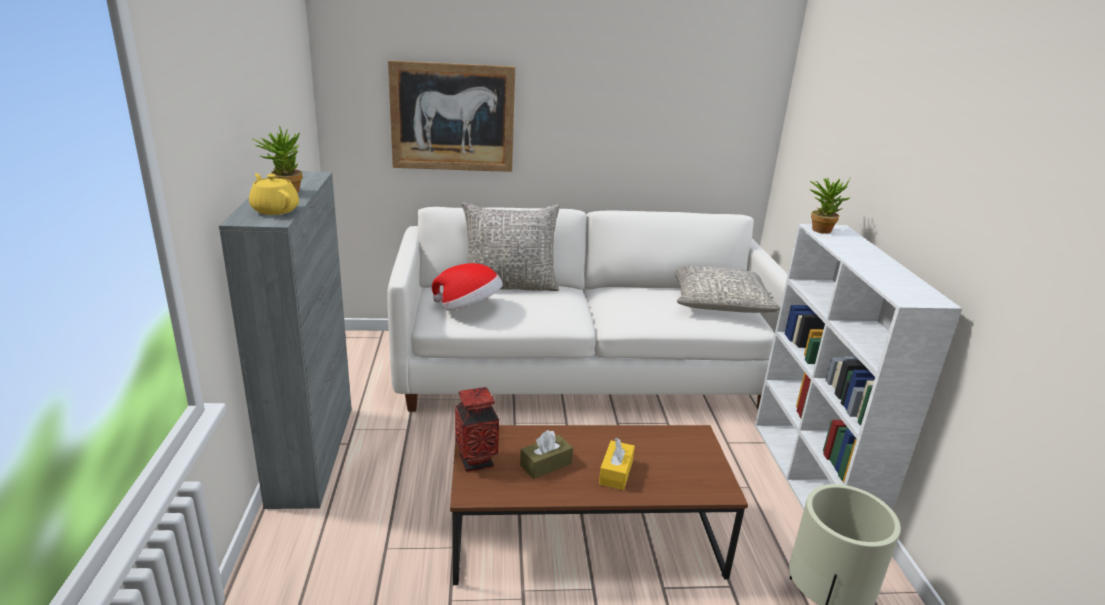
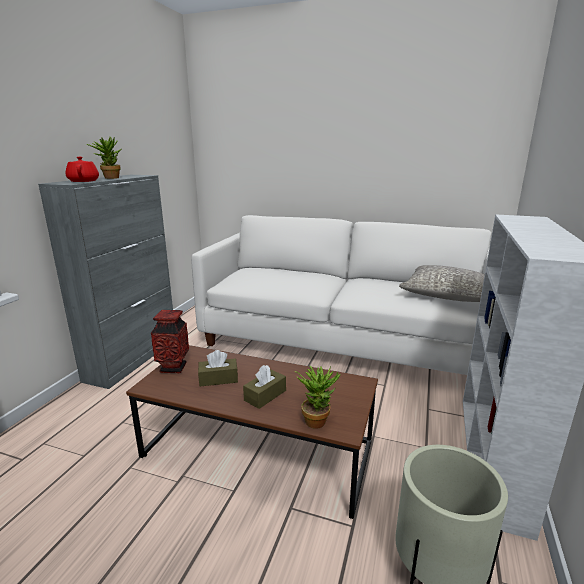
camera: 25 degrees right, 5 degrees down
yellow teapot [249,173,299,215] -> red teapot [66,157,99,182]
picture [388,60,515,172] -> none
hat [432,263,503,311] -> none
grey pillow [462,202,560,291] -> none
yellow tissue box [599,438,635,490] -> brown tissue box [243,365,286,409]
potted plant [810,178,851,234] -> potted plant moved to [295,366,341,429]

